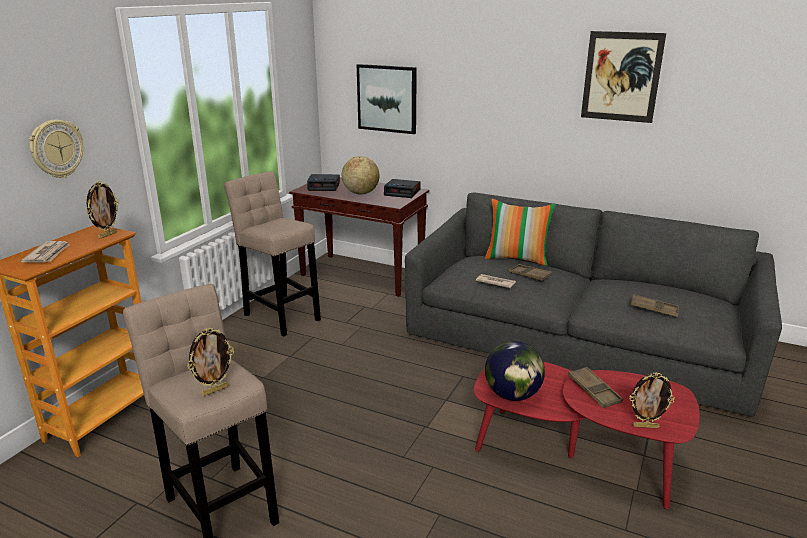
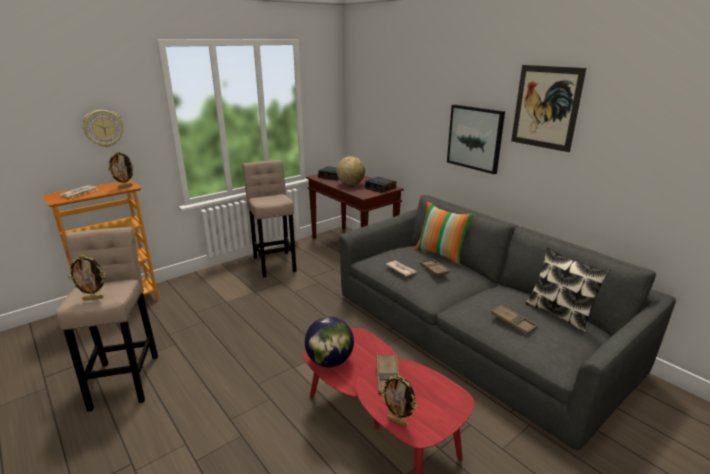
camera: 25 degrees right, 0 degrees up
picture [357,64,417,134] -> picture moved to [447,104,505,174]
none -> pillow [525,247,611,332]

